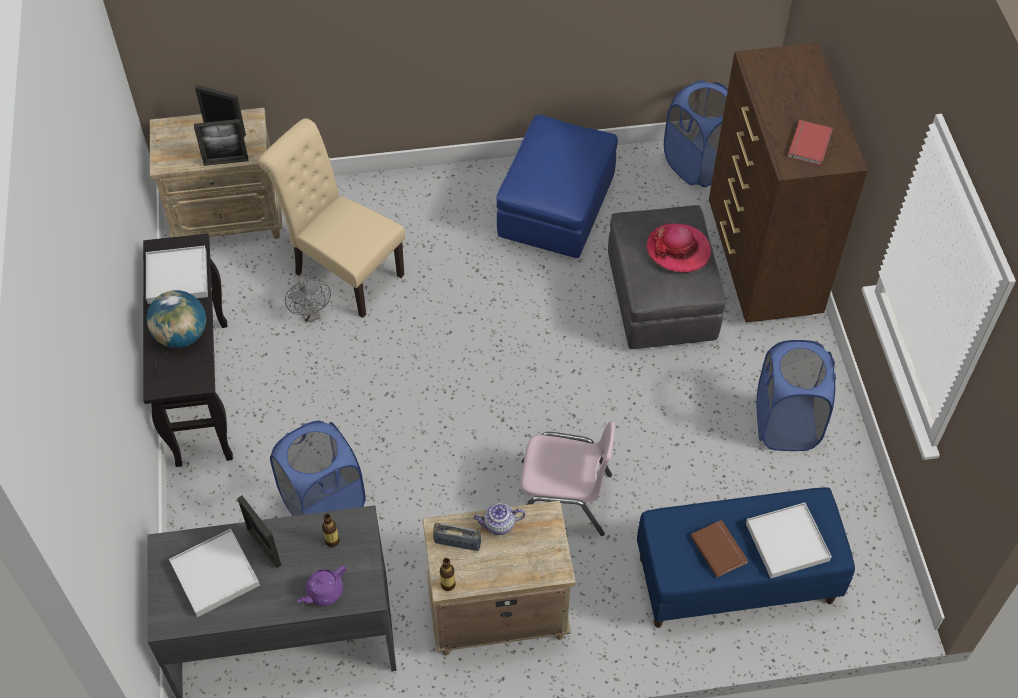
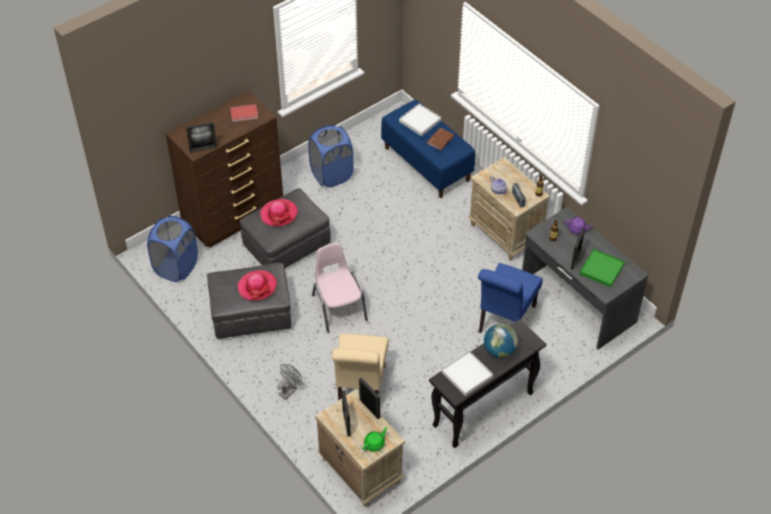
camera: 120 degrees left, 5 degrees down
white tray [169,529,260,617] -> green tray [579,249,625,288]
blue laundry basket [270,421,366,516] -> blue chair [478,263,543,333]
grey fan [285,276,331,323] -> grey fan moved to [277,364,302,400]
blue ottoman [496,115,618,258] -> grey ottoman [207,263,291,339]
pink chair [521,421,615,536] -> pink chair moved to [312,243,368,333]
none -> picture frame [186,122,217,153]
none -> hat [237,270,277,301]
none -> green teapot [362,427,387,452]

